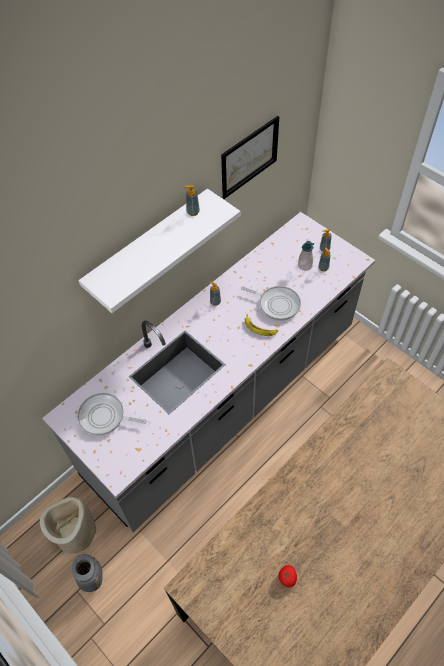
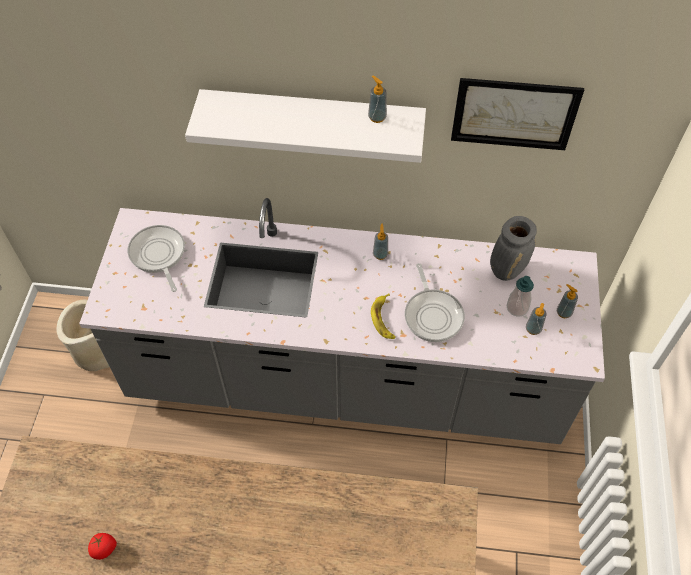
camera: 50 degrees right, 0 degrees up
grey vase [72,554,103,592] -> grey vase moved to [490,216,537,281]

